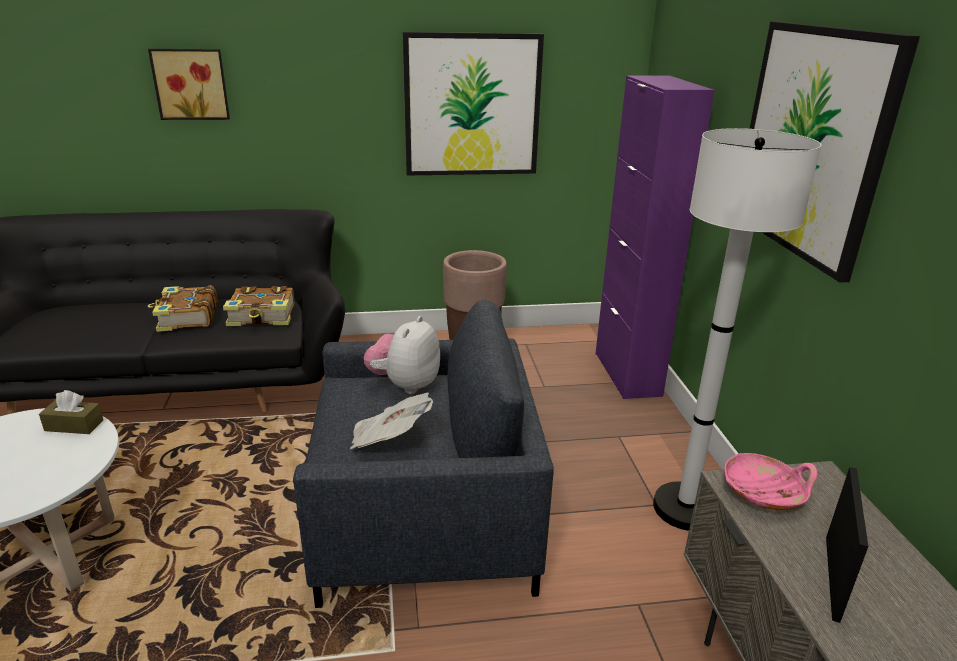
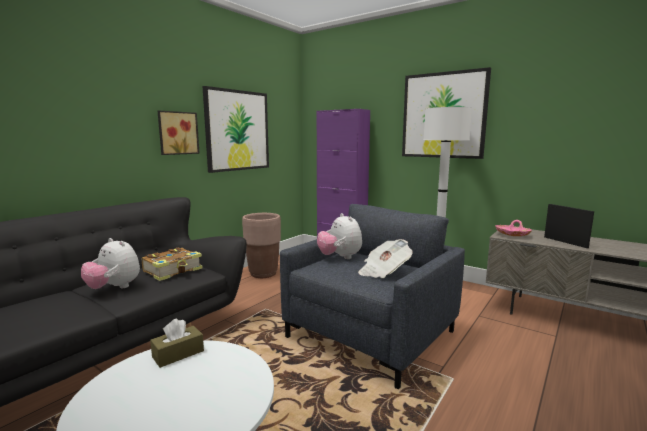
camera: 45 degrees left, 15 degrees down
picture [148,49,230,120] -> picture moved to [158,111,200,155]
book [148,285,218,332] -> plush toy [81,238,140,289]

